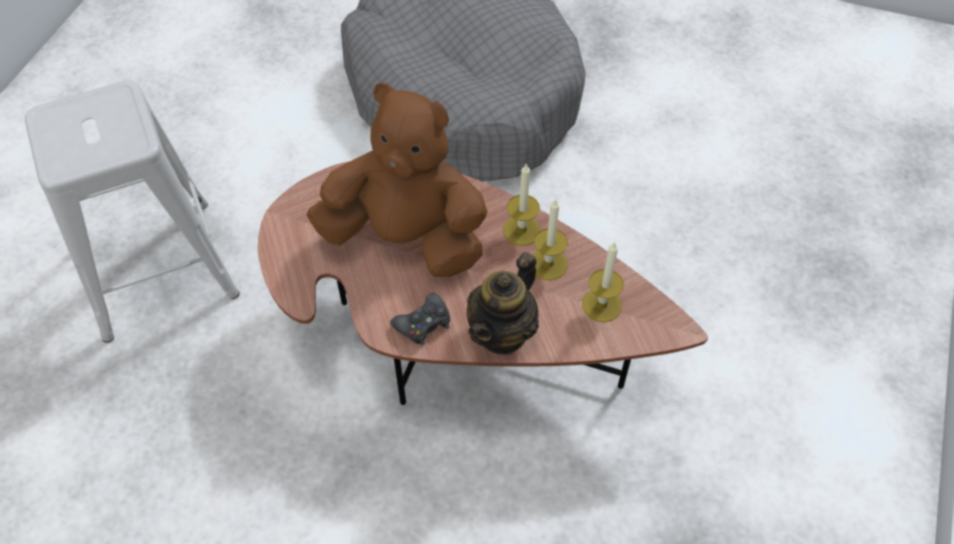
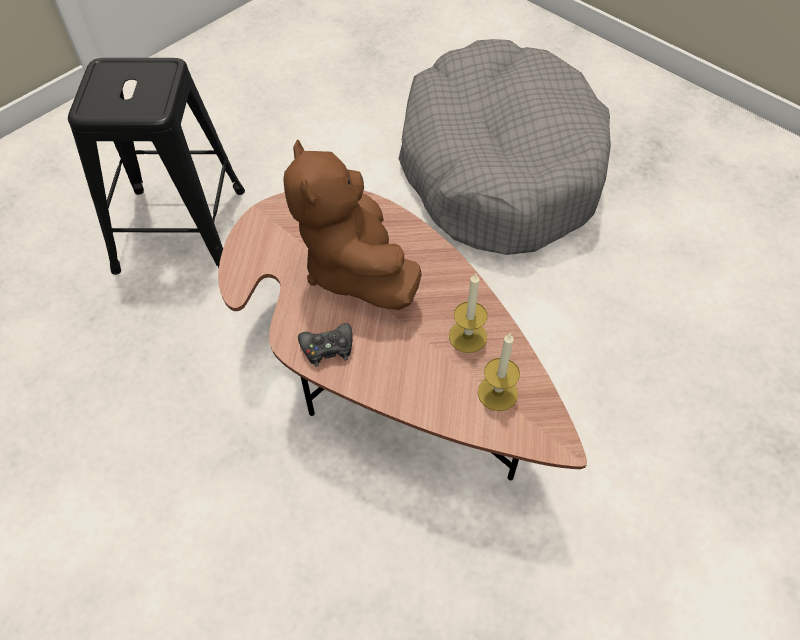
camera: 25 degrees right, 0 degrees up
white stool [25,81,240,343] -> black stool [68,58,245,275]
brown plush toy [307,83,488,277] -> brown plush toy turned 150 degrees counterclockwise [283,140,422,310]
teapot [467,252,539,355] -> none
candle [503,164,540,246] -> none

